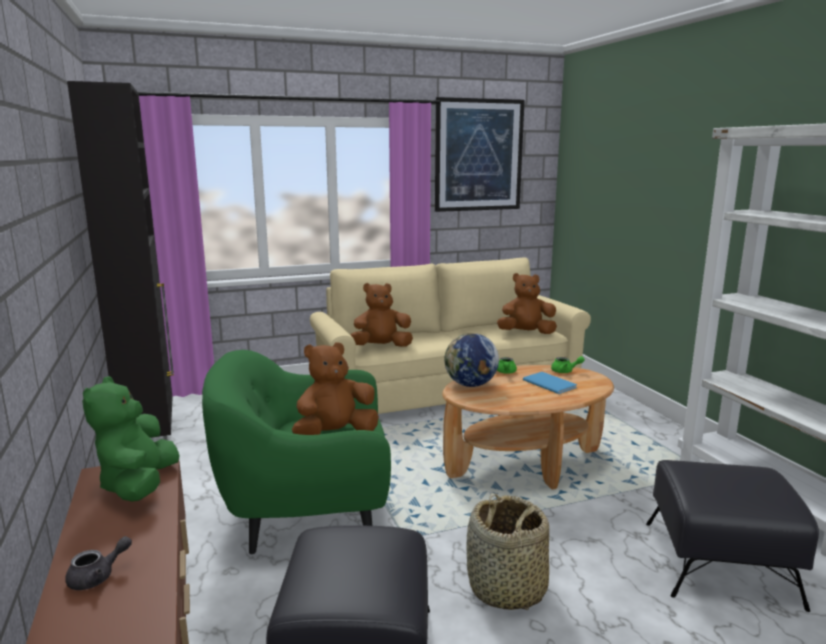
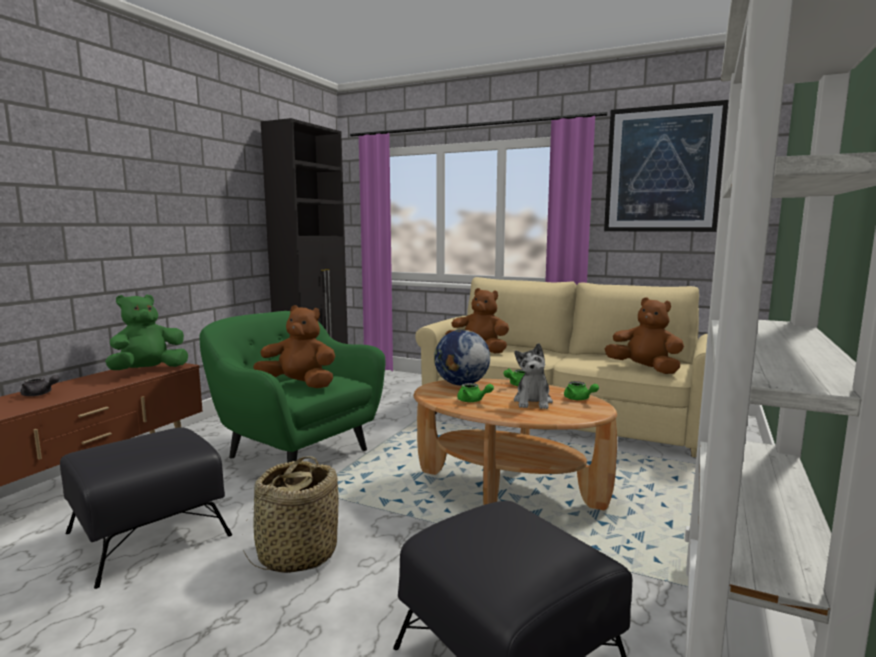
camera: 45 degrees right, 5 degrees down
blue book [523,372,577,394] -> plush toy [514,343,553,409]
none -> green teapot [457,383,494,402]

